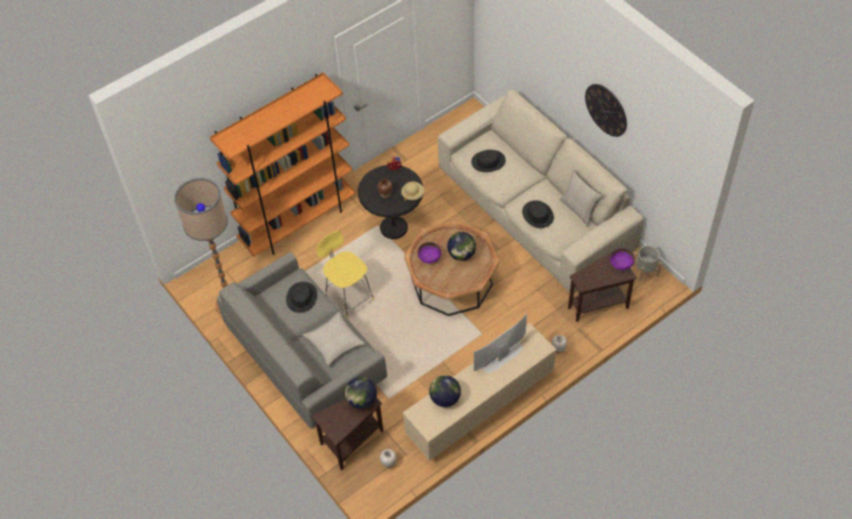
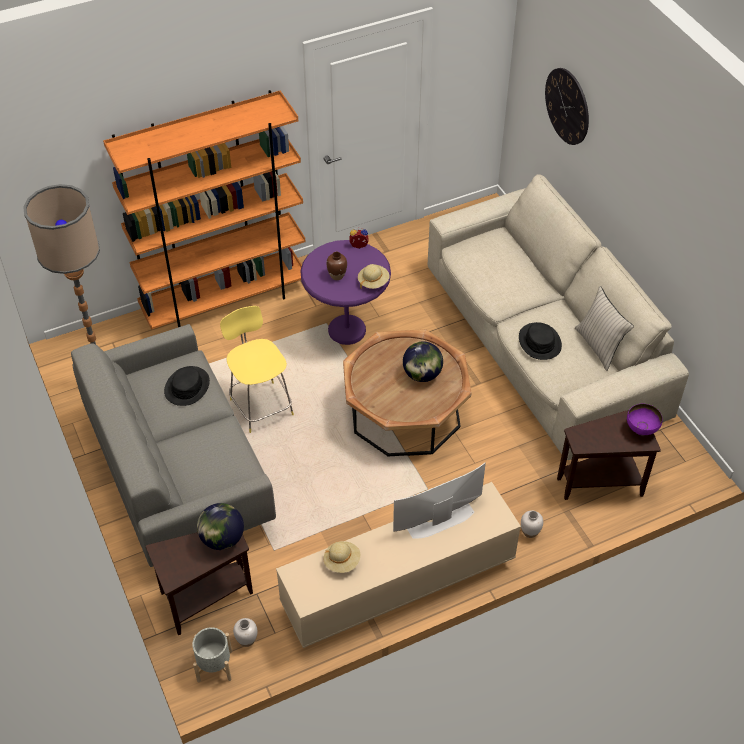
camera: 10 degrees right, 5 degrees down
beige pillow [303,312,365,367] -> none
black side table [358,165,423,239] -> purple side table [300,240,391,345]
purple bowl [418,242,441,264] -> none
globe [429,375,461,407] -> beige hat [324,541,360,573]
black hat [471,150,506,172] -> none
wall clock [585,84,627,137] -> wall clock moved to [545,68,589,145]
grey planter [632,245,662,281] -> grey planter moved to [192,627,232,682]

